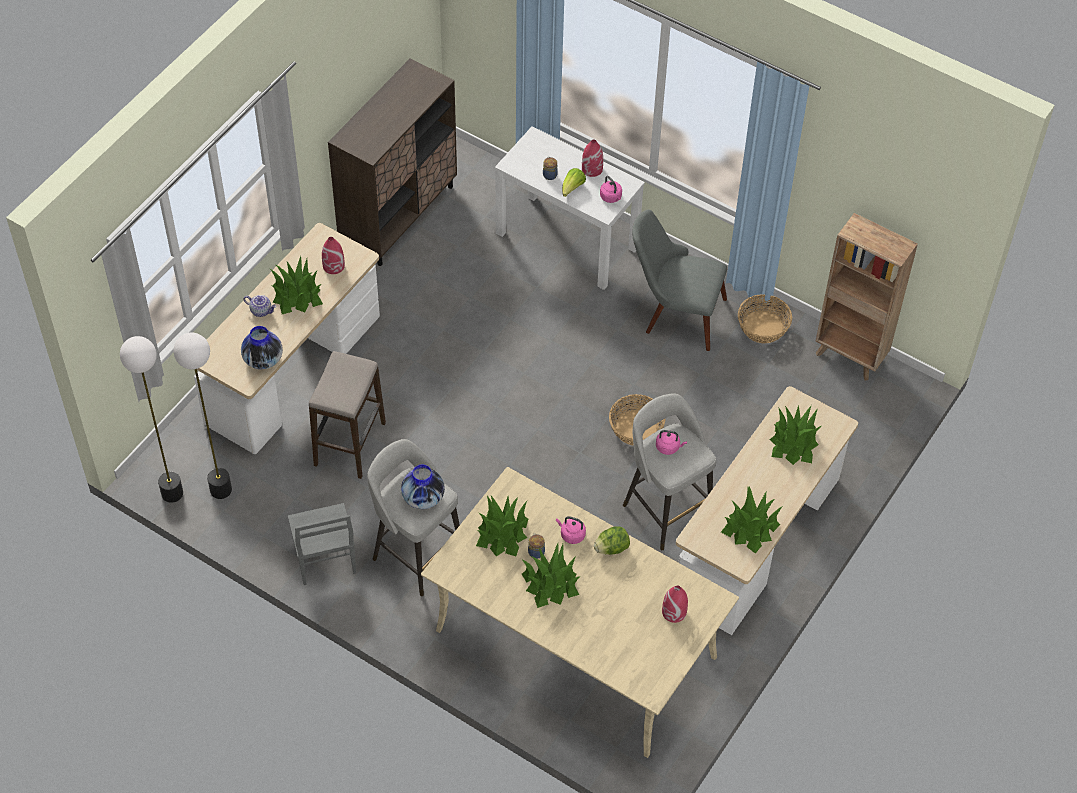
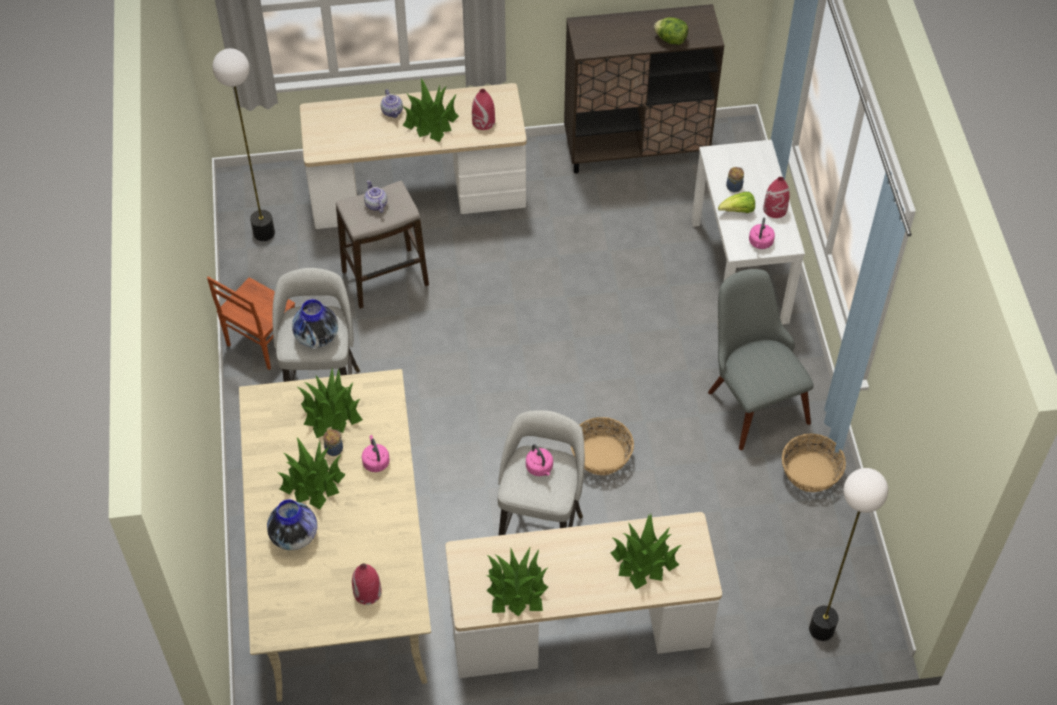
camera: 50 degrees right, 0 degrees up
floor lamp [120,336,183,503] -> floor lamp moved to [809,468,888,641]
vase [241,326,283,369] -> vase moved to [267,500,317,550]
grey chair [288,503,356,585] -> brown chair [207,277,295,370]
lettuce [594,526,630,555] -> lettuce moved to [654,17,688,45]
brown bookcase [815,213,918,380] -> none
none -> teapot [364,180,387,213]

